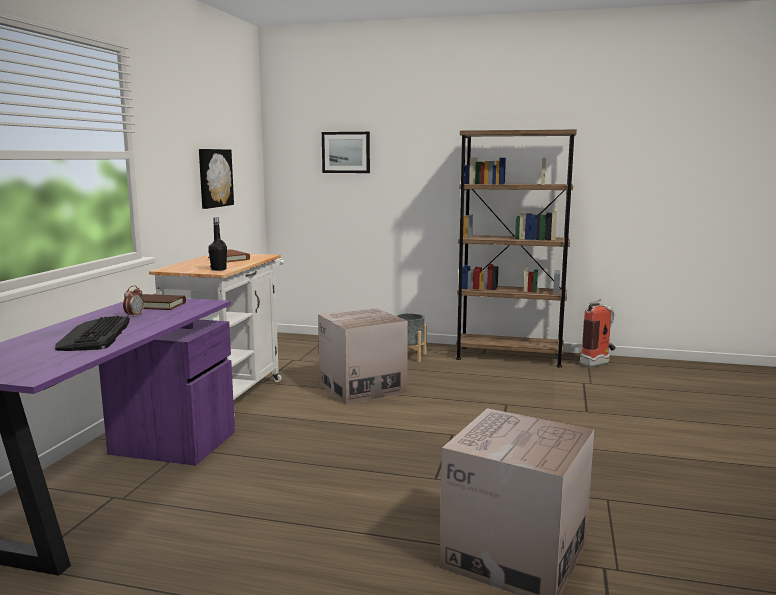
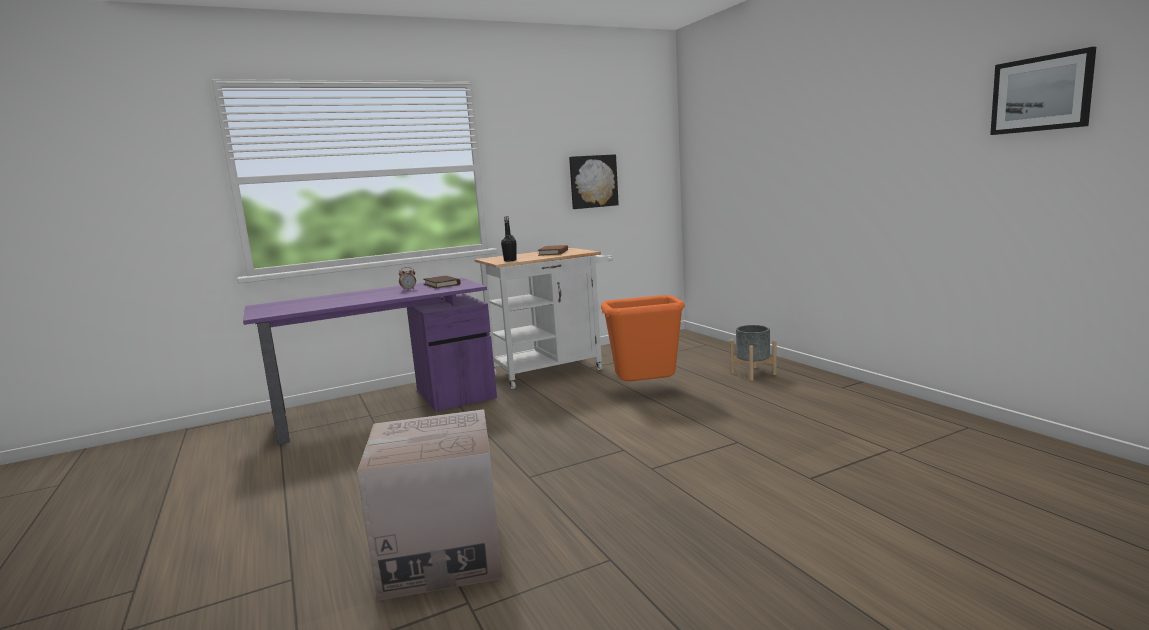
camera: 50 degrees right, 0 degrees up
keyboard [55,316,130,351] -> none
cardboard box [318,307,408,405] -> orange trash can [601,295,685,381]
picture [322,132,370,173] -> picture moved to [990,47,1096,135]
brown bookcase [456,130,577,367] -> none
fire extinguisher [580,299,616,367] -> none

